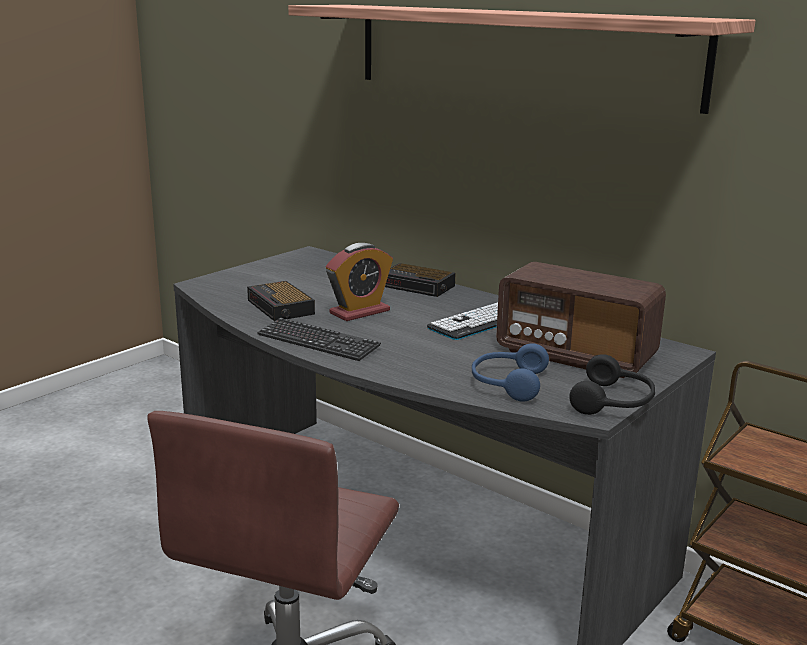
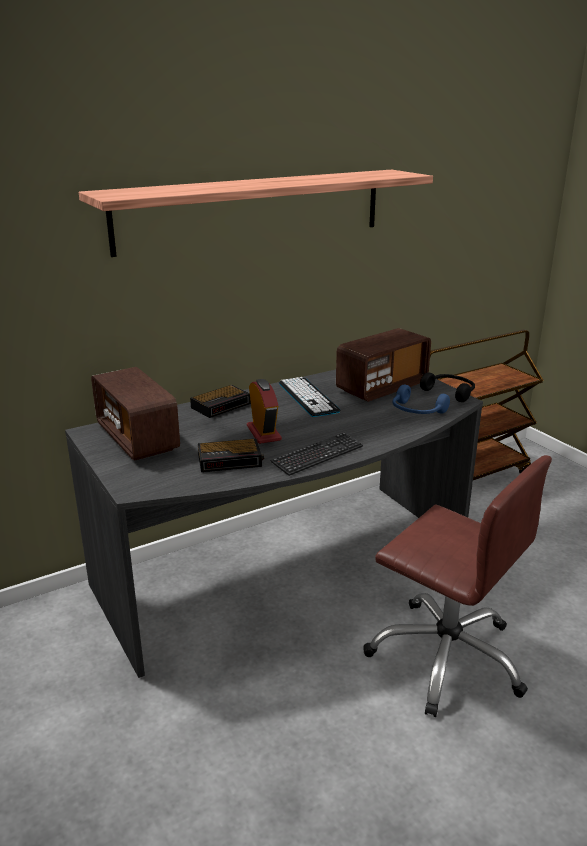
camera: 70 degrees left, 5 degrees up
none -> radio [91,367,180,460]

